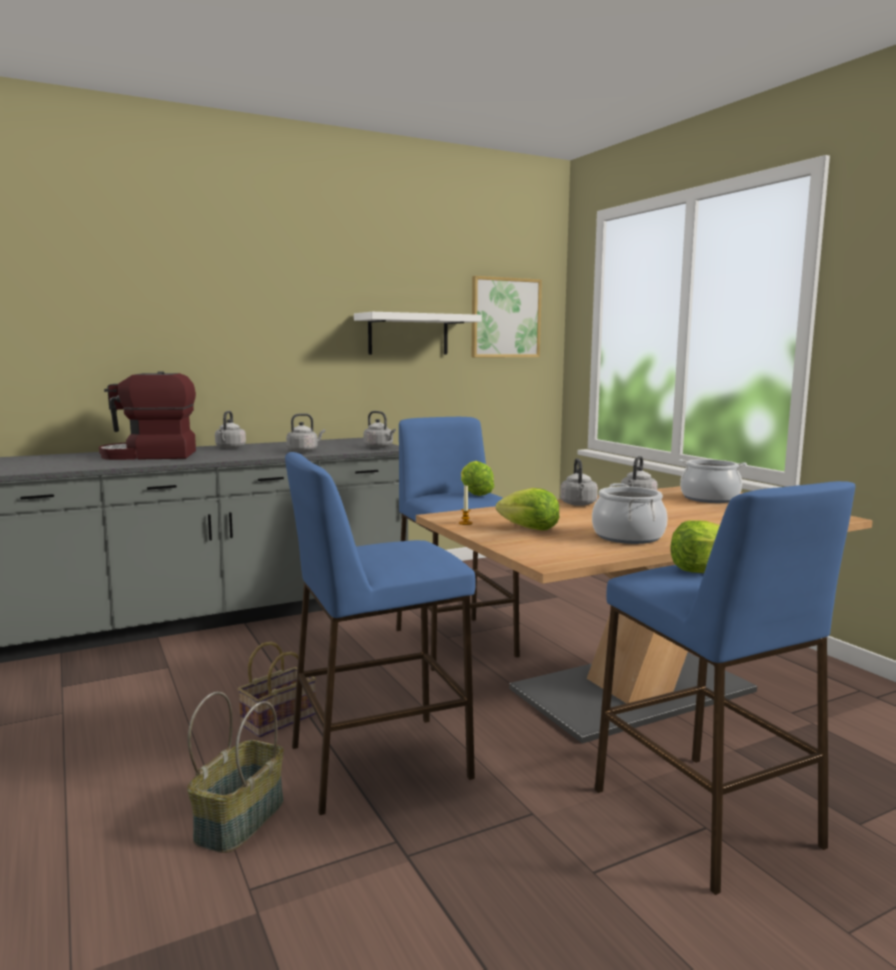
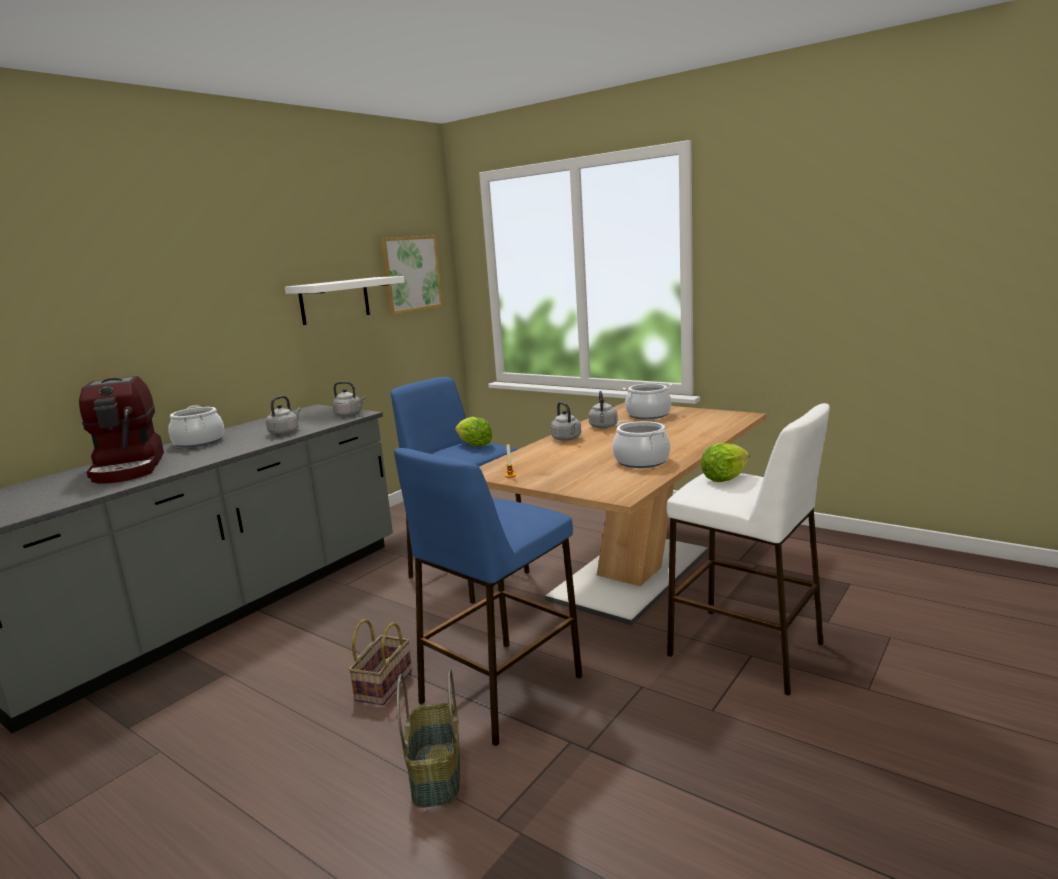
camera: 25 degrees left, 5 degrees up
coffee machine [99,372,196,460] -> coffee machine turned 75 degrees counterclockwise [79,376,164,484]
grey kettle [215,411,246,449] -> cooking pot [168,405,224,448]
lettuce [496,488,559,530] -> none
blue stool [595,481,855,895] -> white stool [667,403,830,696]

